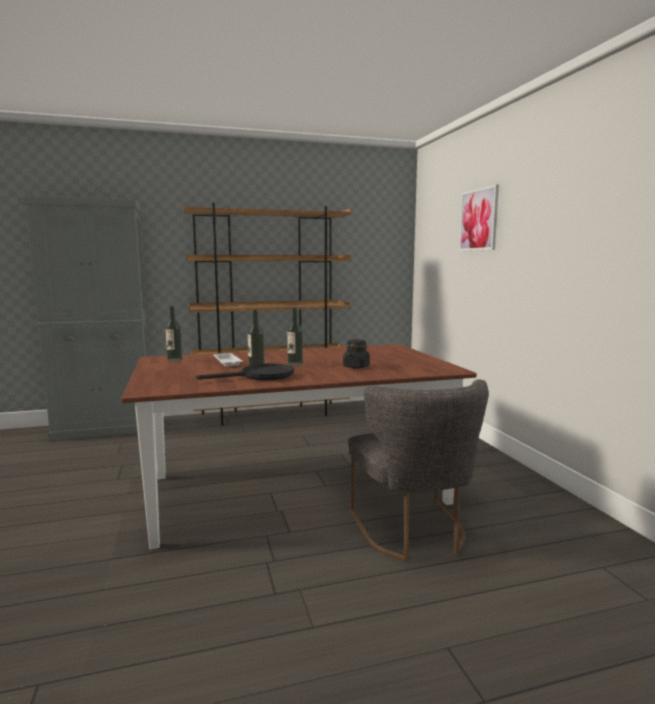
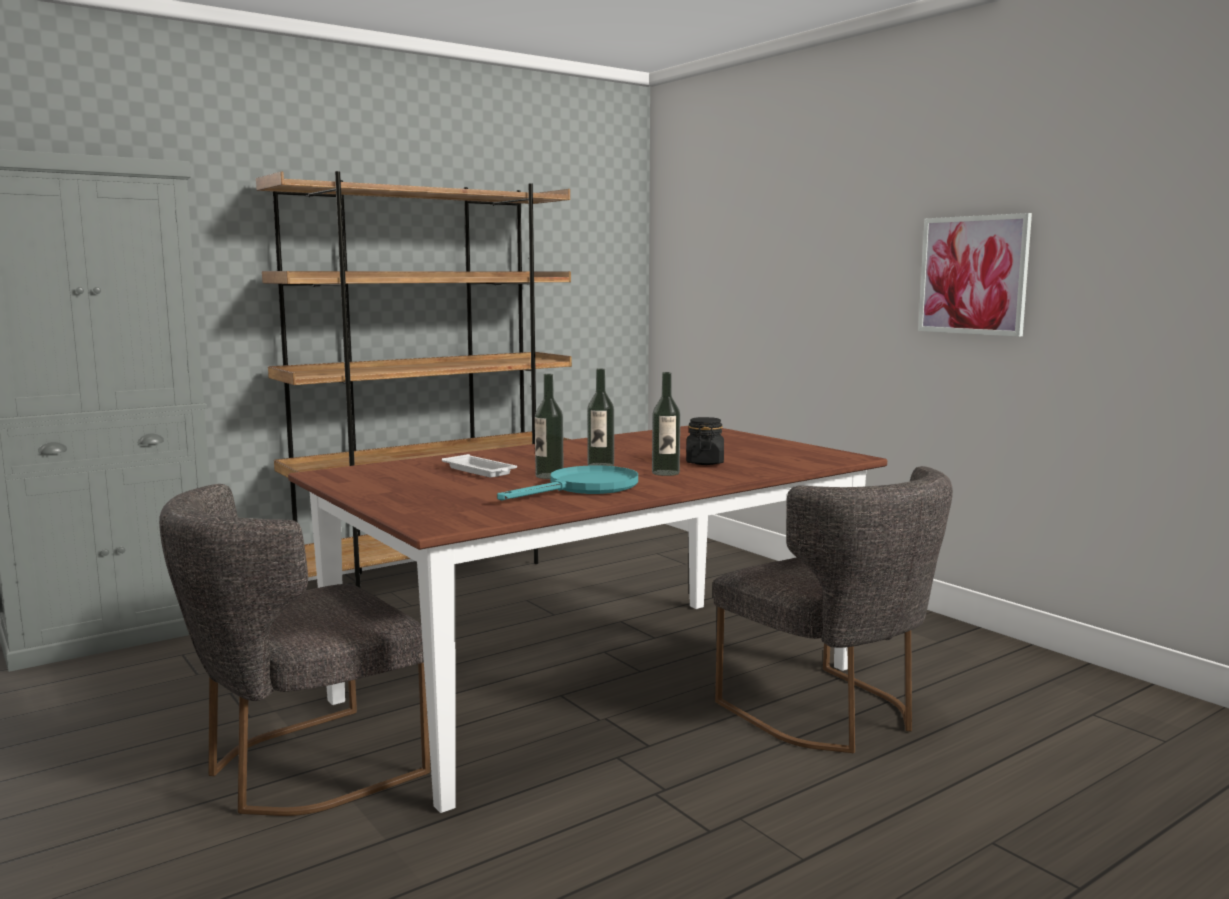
camera: 20 degrees left, 0 degrees up
bottle [165,306,183,362] -> bottle moved to [652,372,680,476]
black frying pan [196,363,294,380] -> turquoise frying pan [497,466,638,500]
picture [459,184,499,251] -> picture moved to [918,213,1032,337]
none -> grey chair [159,484,430,816]

